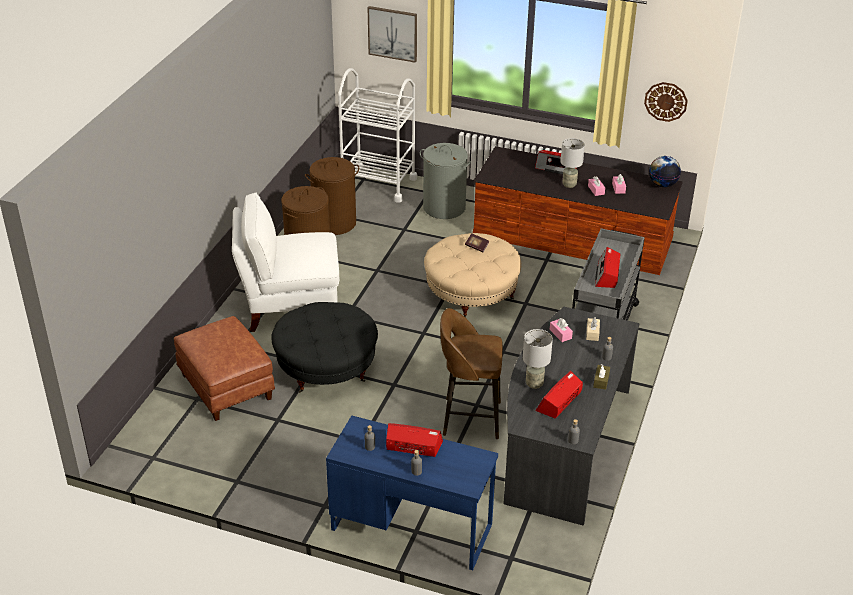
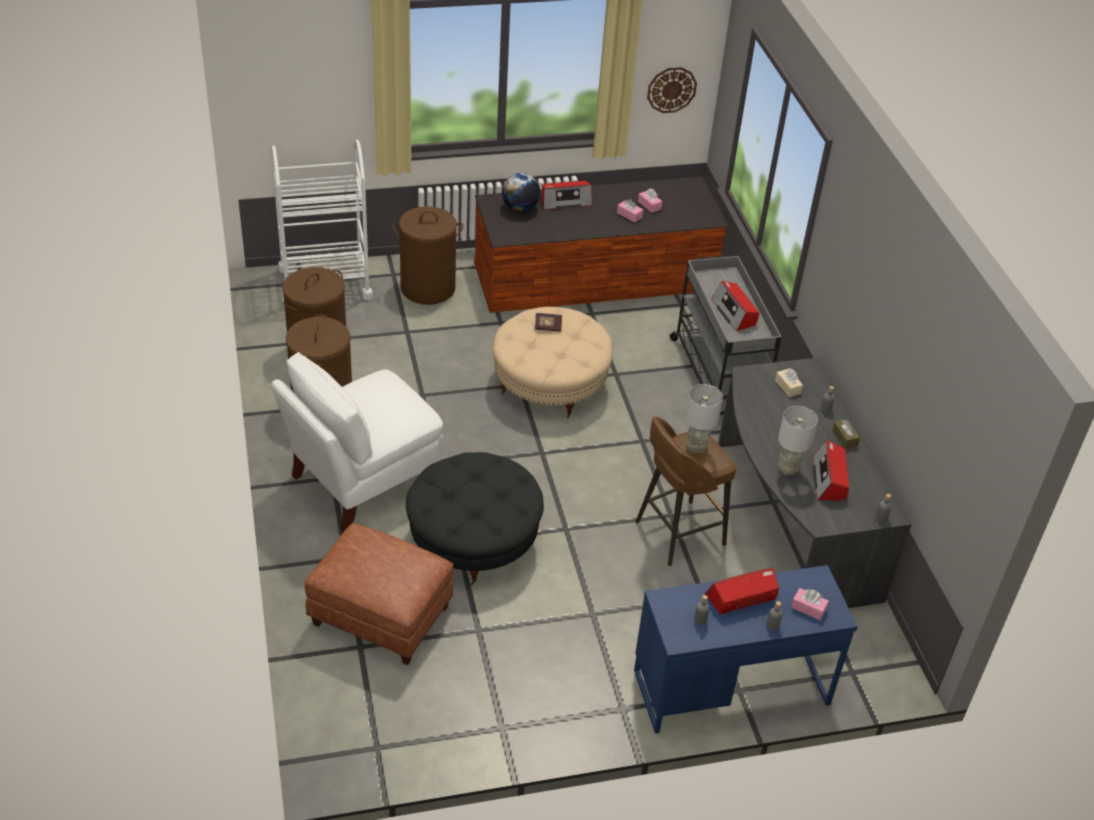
camera: 35 degrees left, 5 degrees up
picture [368,6,417,63] -> none
grey laundry basket [420,143,471,219] -> brown laundry basket [392,206,463,305]
pink tissue box [550,318,573,342] -> pink tissue box moved to [791,588,829,620]
grey table lamp [560,138,585,188] -> grey table lamp moved to [685,384,723,454]
globe [649,156,681,187] -> globe moved to [502,173,541,212]

